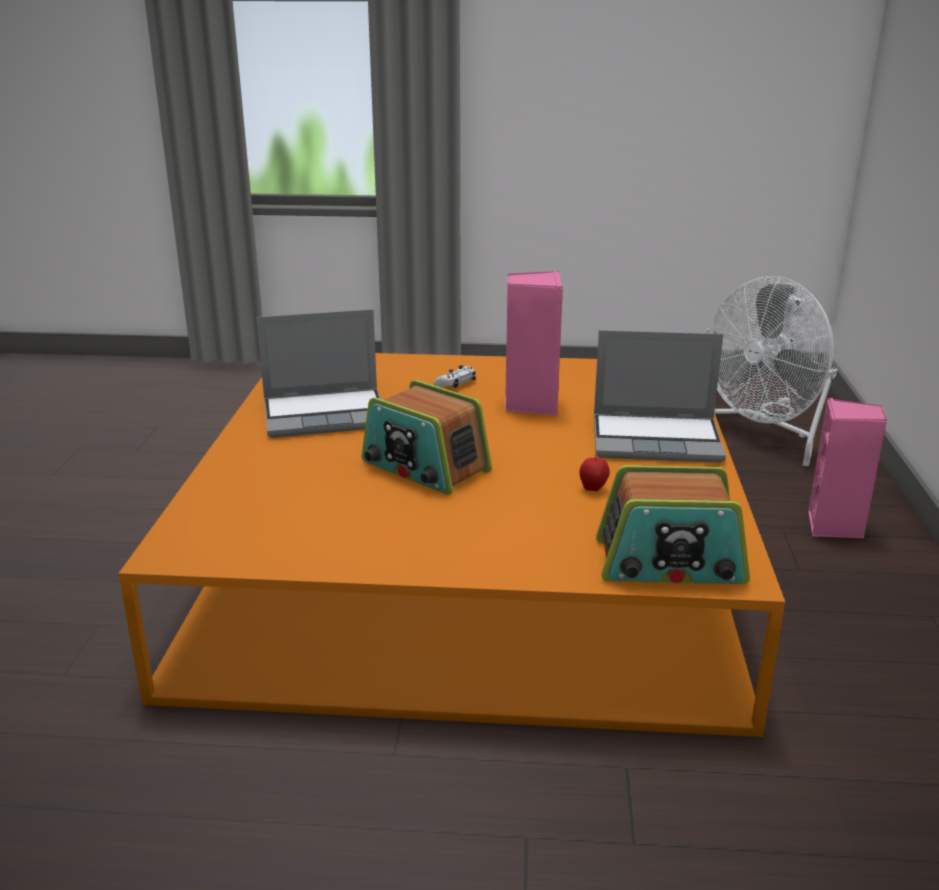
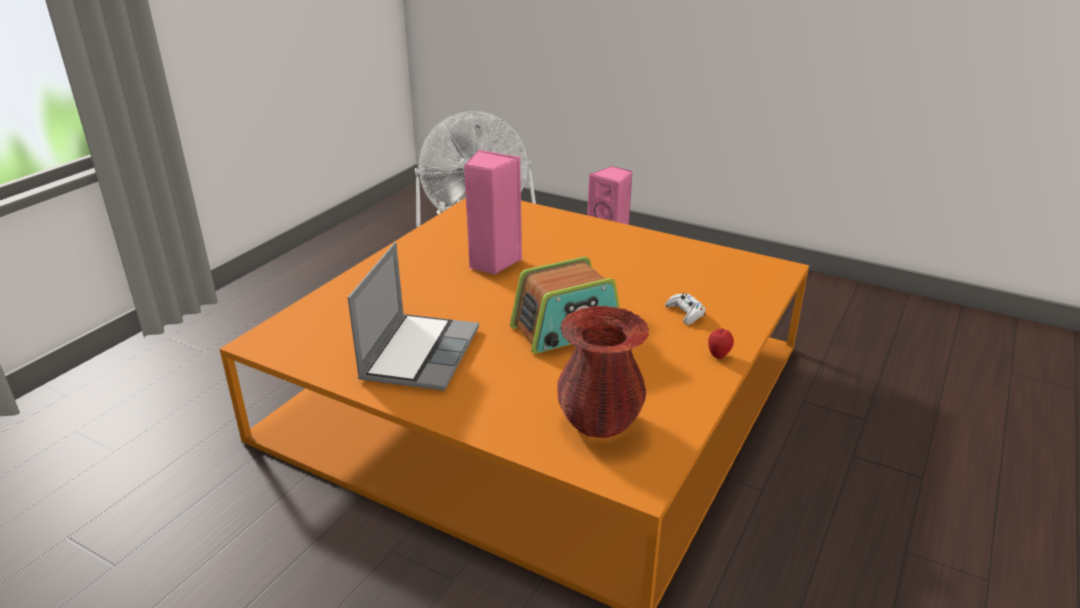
camera: 65 degrees left, 5 degrees up
white game controller [434,365,476,388] -> white game controller moved to [665,293,706,325]
apple [580,455,610,491] -> apple moved to [708,328,734,359]
laptop [594,330,726,463] -> none
radio [596,465,750,584] -> none
none -> red vase [557,306,649,438]

